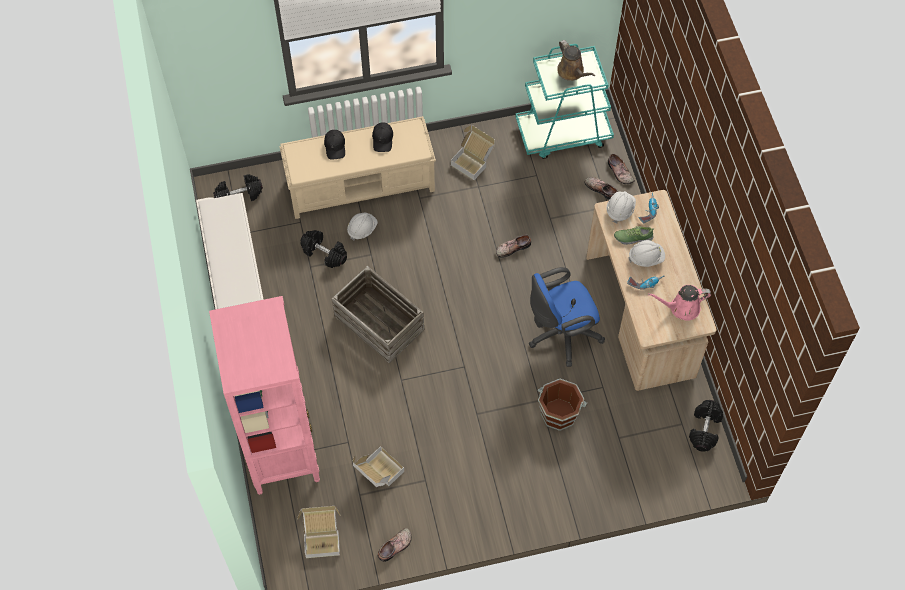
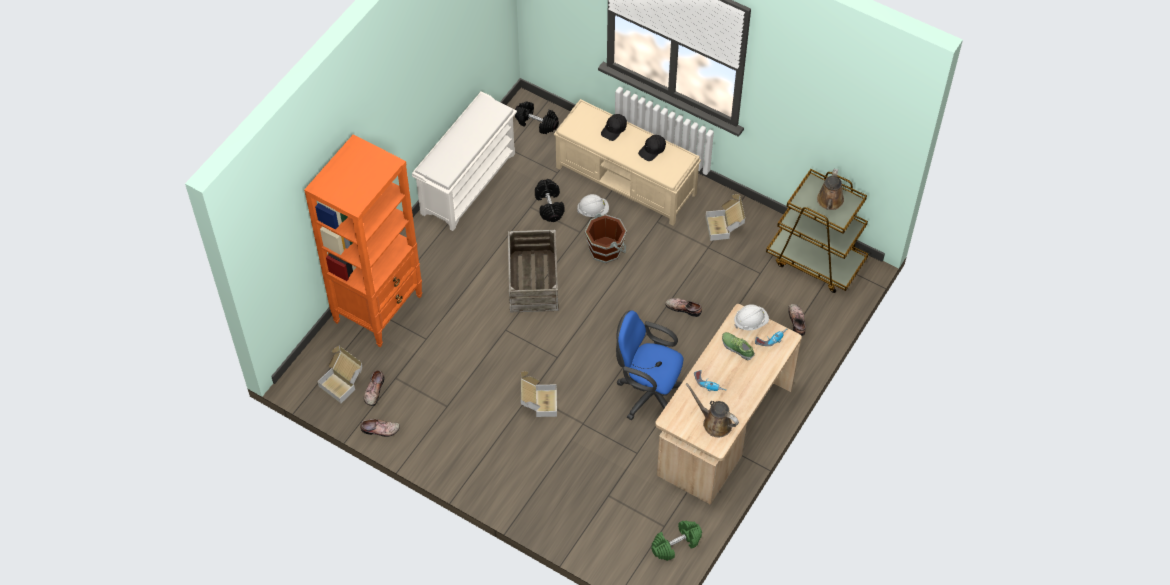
camera: 45 degrees right, 5 degrees down
pink bookcase [209,296,320,495] -> orange bookcase [304,134,422,347]
cardboard box [352,446,404,487] -> cardboard box moved to [521,371,557,417]
turquoise cart [515,44,614,159] -> brown cart [766,169,868,293]
brown bucket [538,379,588,431] -> brown bucket moved to [585,213,627,263]
shoe [608,153,635,184] -> shoe moved to [364,370,385,406]
white hard hat [628,240,665,267] -> none
pink watering can [648,285,711,321] -> brown watering can [685,383,739,437]
black dumbbell [689,400,723,452] -> green dumbbell [651,521,702,561]

